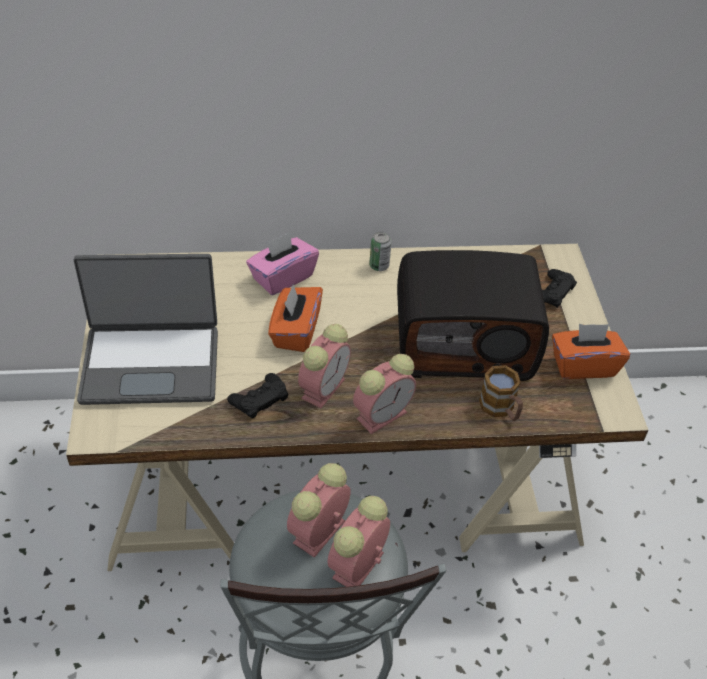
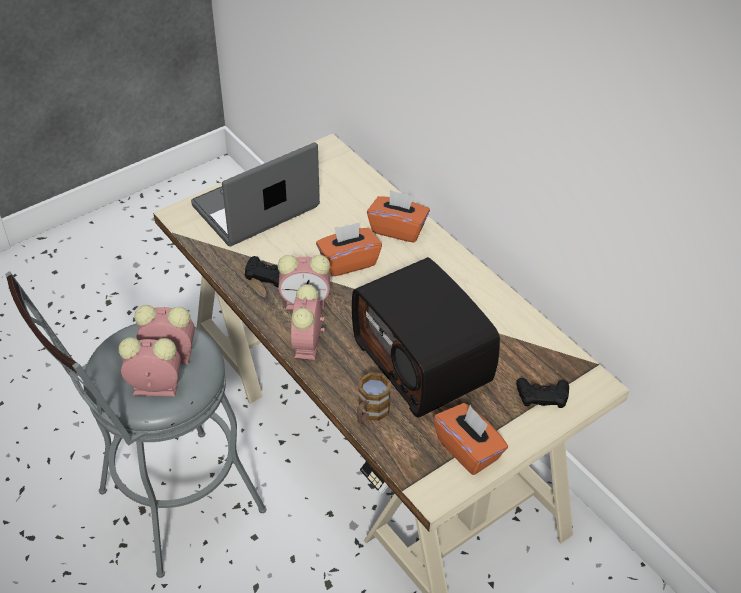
camera: 60 degrees right, 0 degrees up
laptop [74,254,218,405] -> laptop turned 90 degrees clockwise [191,142,320,246]
pink tissue box [246,232,319,295] -> orange tissue box [367,190,430,243]
alarm clock [353,354,416,434] -> alarm clock turned 75 degrees clockwise [291,284,325,360]
can [369,232,392,271] -> none

